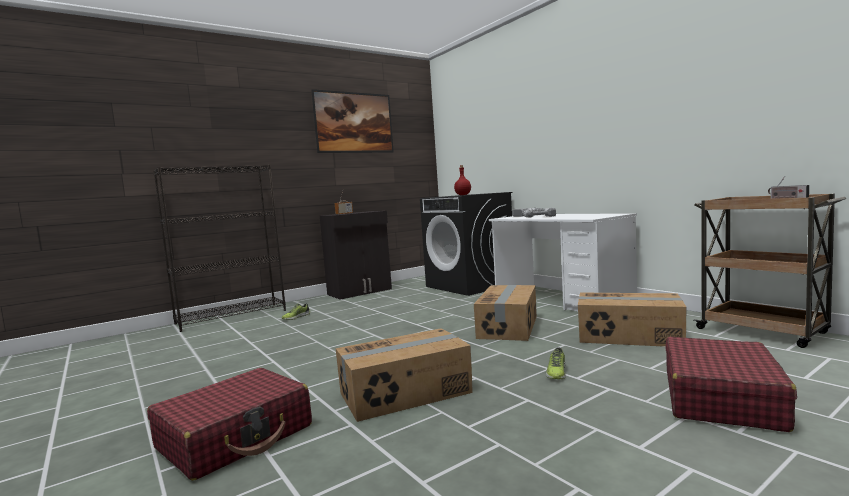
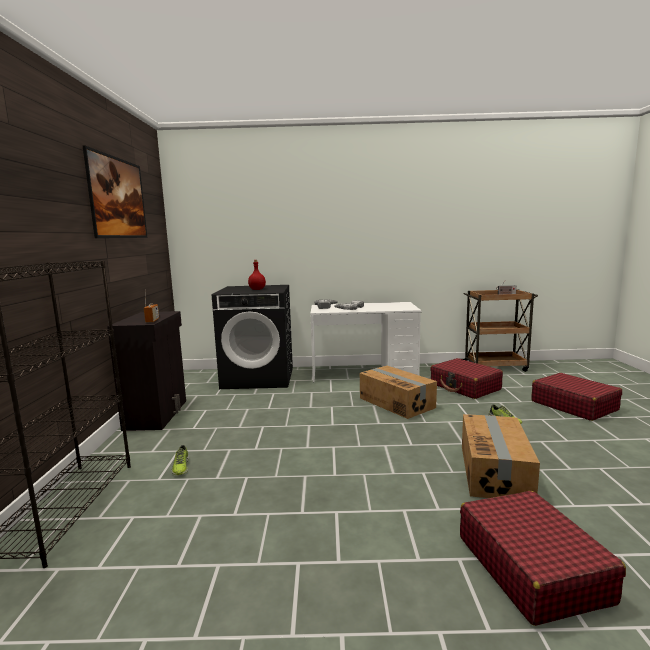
camera: 55 degrees left, 5 degrees up
cardboard box [578,292,686,347] -> red suitcase [430,358,503,399]

